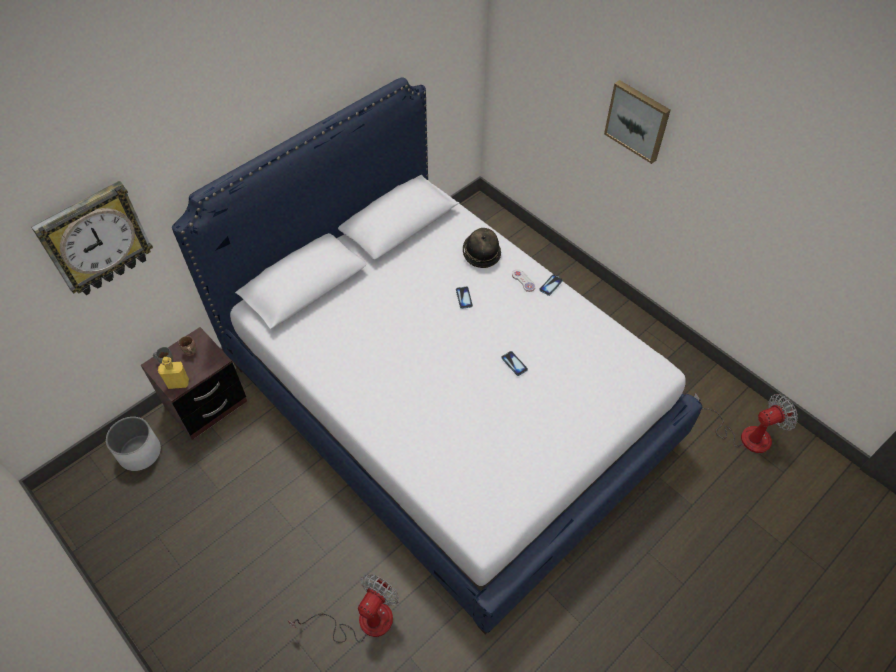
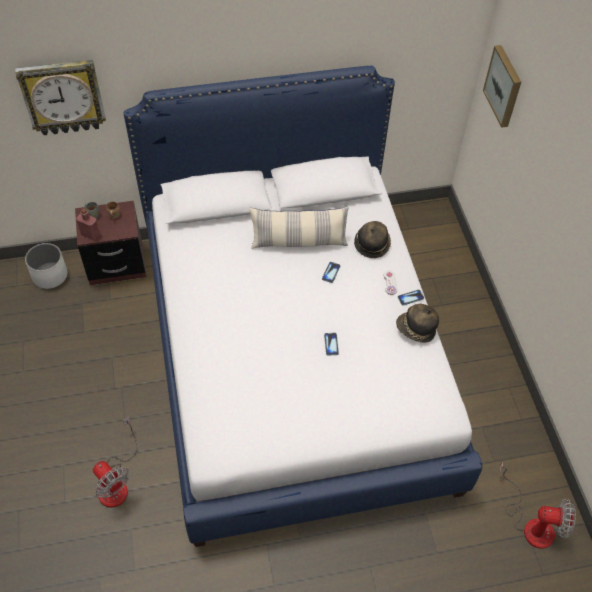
camera: 30 degrees right, 0 degrees up
yellow bottle [158,357,189,389] -> red bottle [76,208,100,240]
fan [288,574,399,643] -> fan turned 75 degrees clockwise [93,416,138,508]
picture [604,80,671,164] -> picture moved to [483,45,521,128]
none -> pillow [250,206,349,249]
none -> hat [396,304,439,343]

